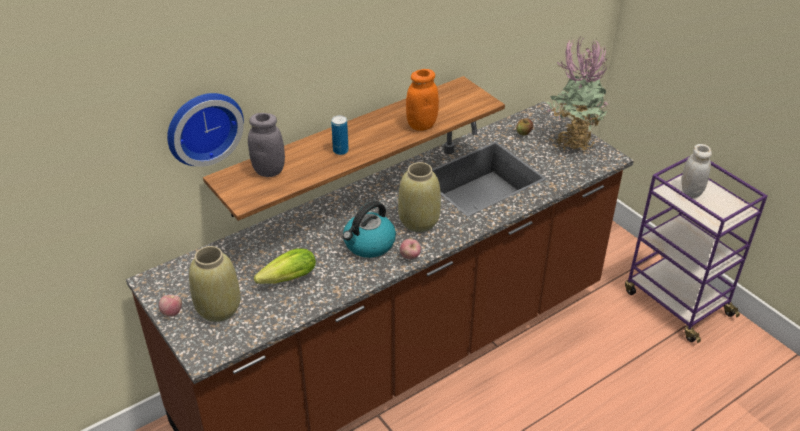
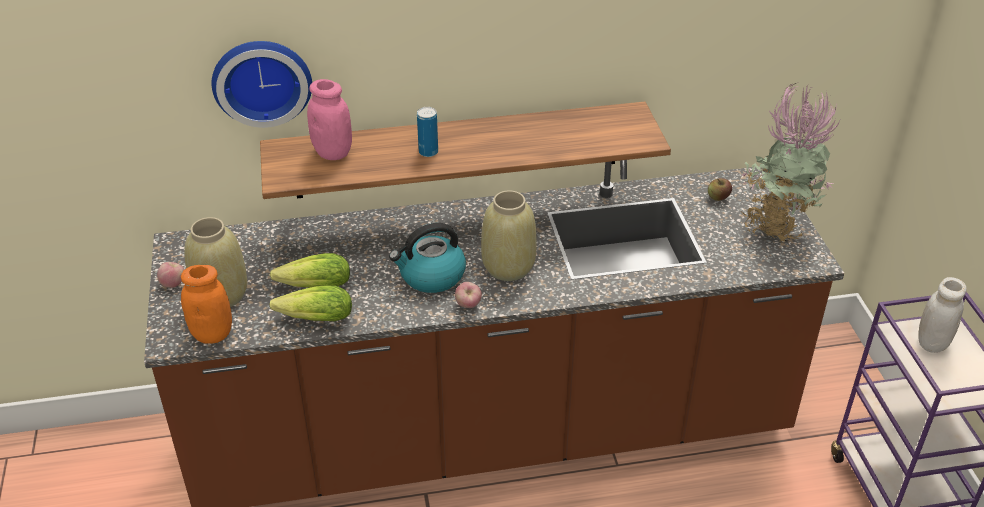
camera: 25 degrees right, 0 degrees up
grey jar [248,113,285,177] -> pink jar [307,79,352,160]
orange jar [406,69,439,131] -> orange jar moved to [181,265,232,344]
none -> lettuce [269,285,352,321]

